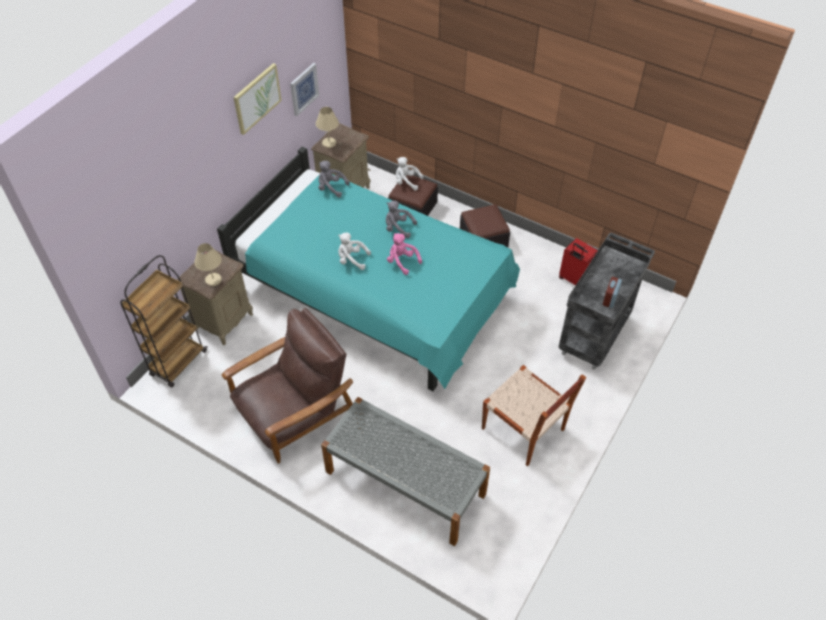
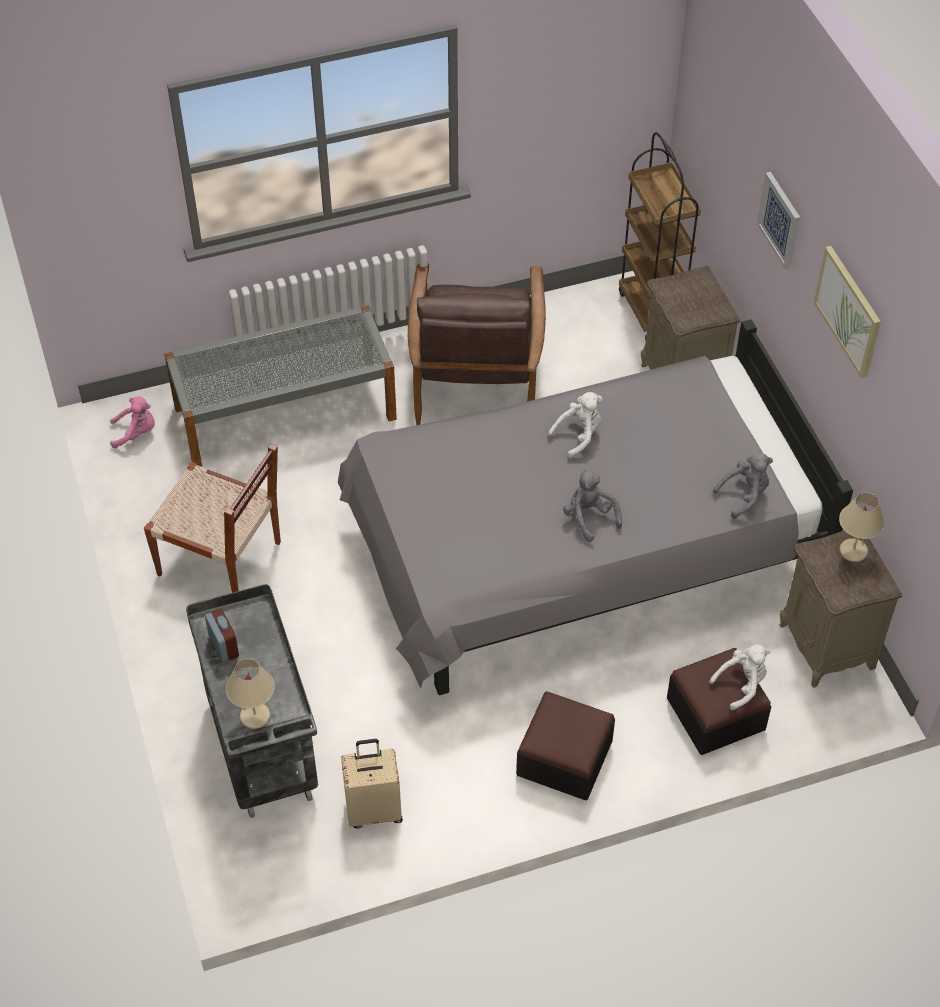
camera: 130 degrees right, 0 degrees up
beige table lamp [194,243,222,286] -> beige table lamp moved to [226,659,275,729]
turquoise bed [217,147,520,391] -> grey bed [338,319,853,695]
picture [290,63,319,116] -> picture moved to [757,172,800,270]
grey plush toy [386,201,417,238] -> grey plush toy turned 90 degrees counterclockwise [563,469,622,542]
pink plush toy [387,233,422,275] -> pink plush toy moved to [110,396,155,448]
chair [482,365,586,466] -> chair turned 150 degrees counterclockwise [144,444,281,593]
red suitcase [559,238,598,286] -> beige suitcase [341,739,403,829]

